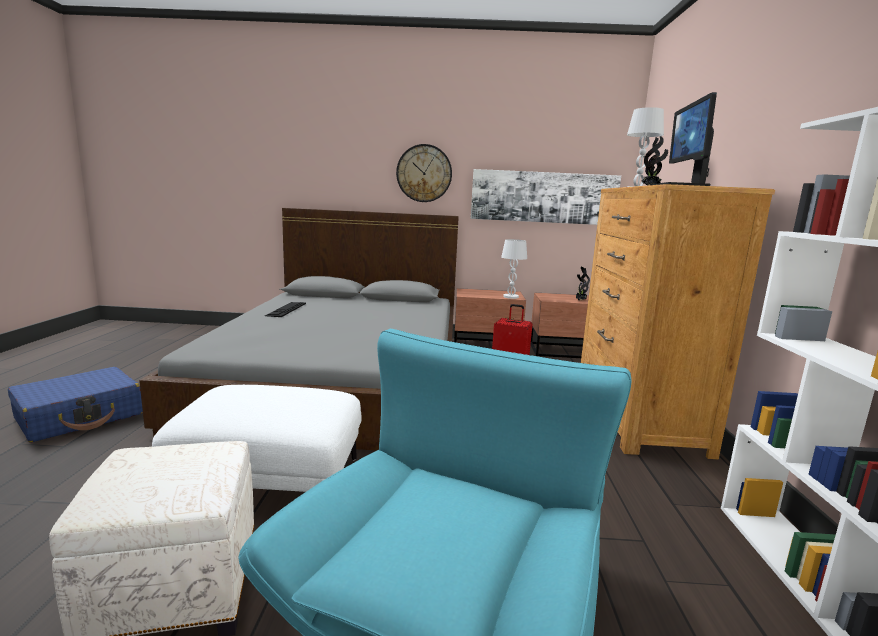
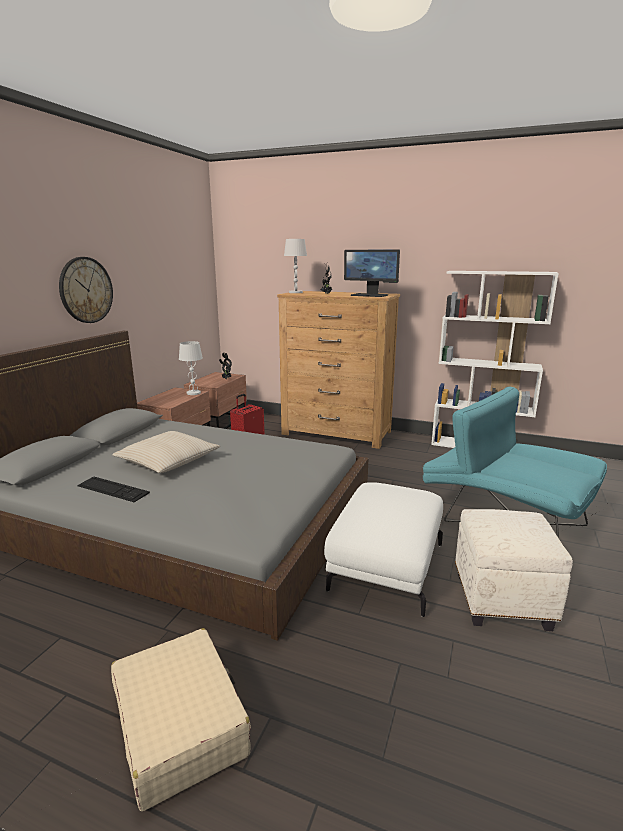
camera: 70 degrees left, 5 degrees up
blue suitcase [8,367,143,442] -> beige suitcase [111,628,251,811]
picture [471,169,621,225] -> none
none -> beige pillow [112,431,220,473]

